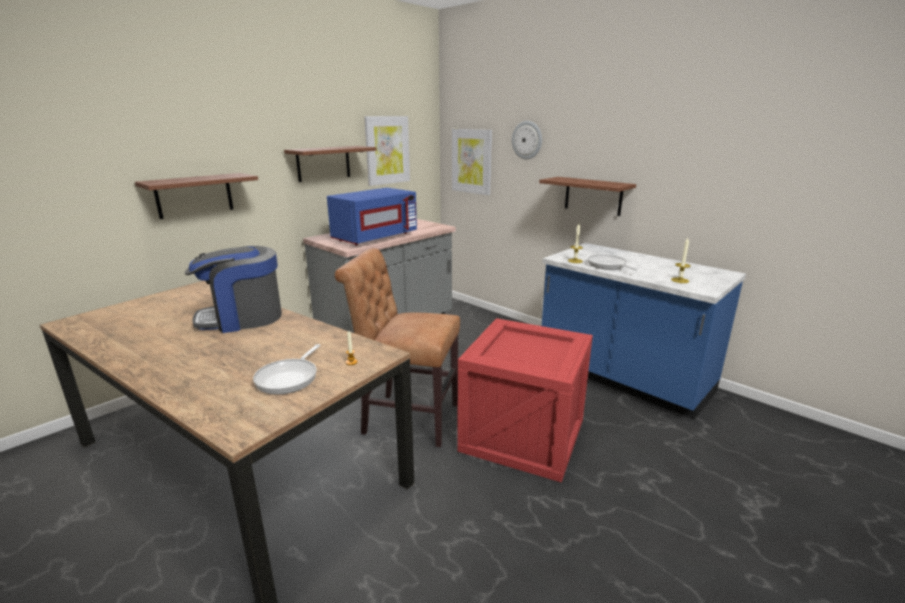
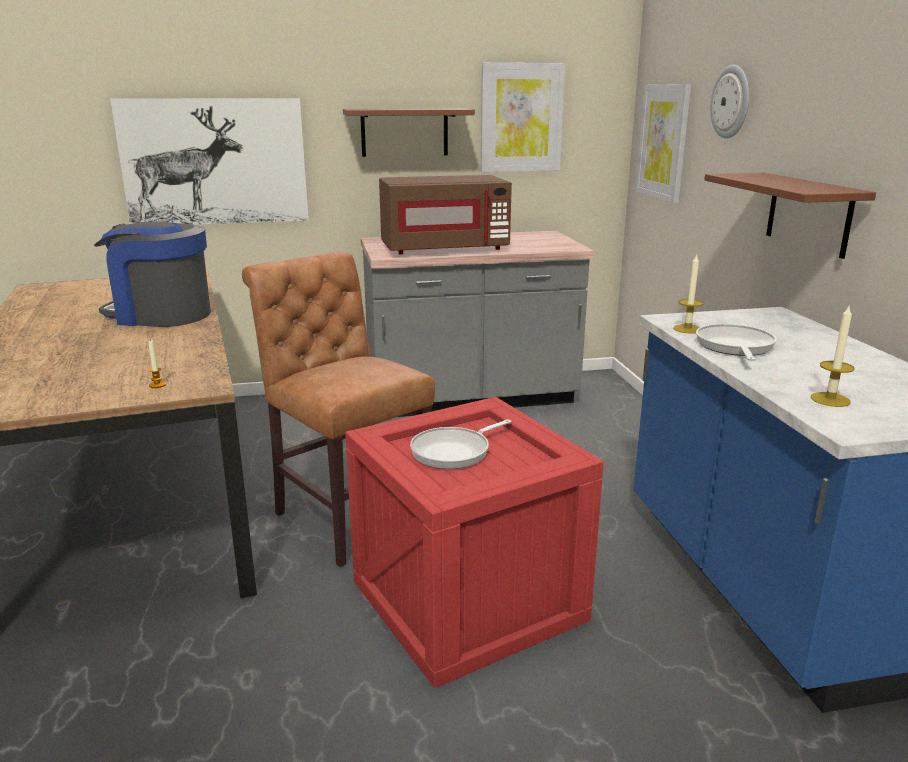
camera: 35 degrees right, 0 degrees up
brown shelf [135,173,258,219] -> picture [110,98,309,225]
frying pan [253,344,321,395] -> frying pan moved to [410,419,512,469]
blue microwave [327,188,417,245] -> brown microwave [379,175,512,255]

